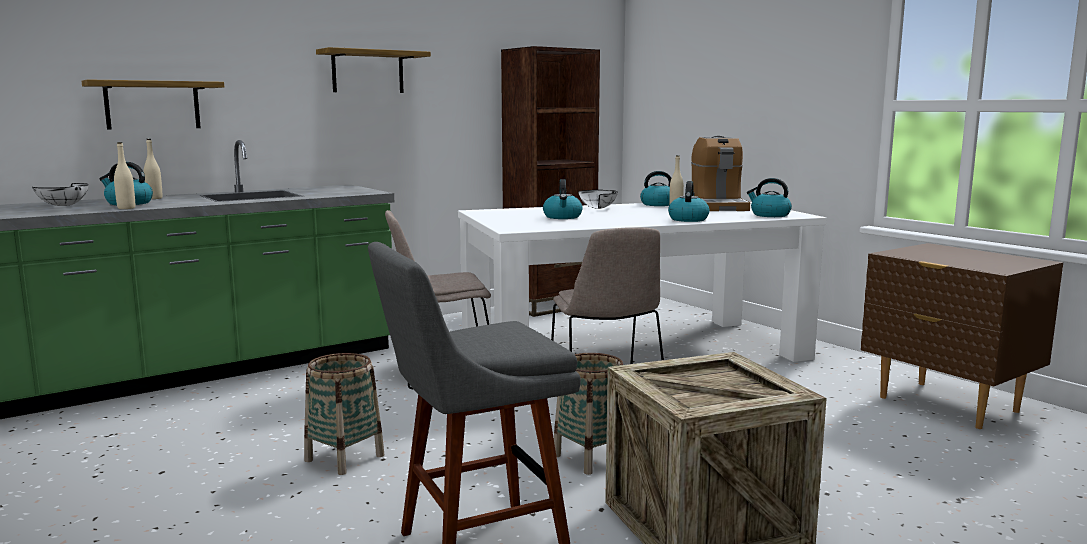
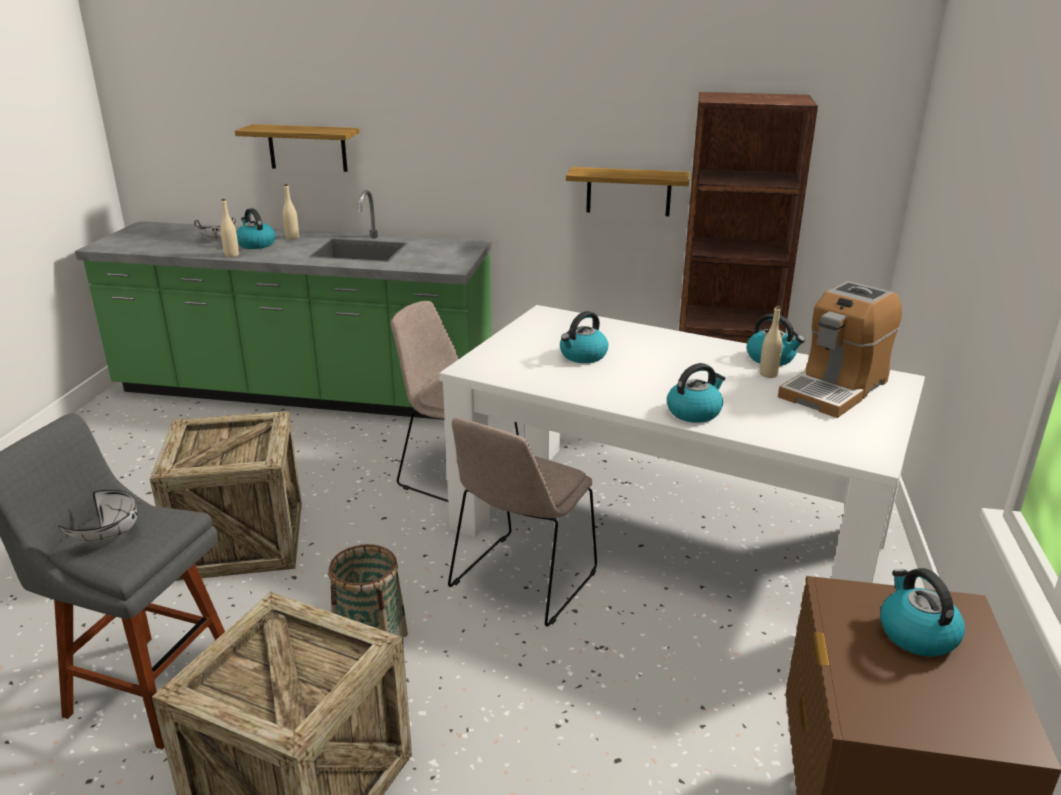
camera: 45 degrees right, 15 degrees up
basket [304,353,384,475] -> crate [150,411,302,581]
shelf [316,47,431,93] -> shelf moved to [566,167,690,216]
white bowl [578,190,618,209] -> white bowl moved to [58,490,137,542]
kettle [747,178,792,217] -> kettle moved to [880,568,965,657]

